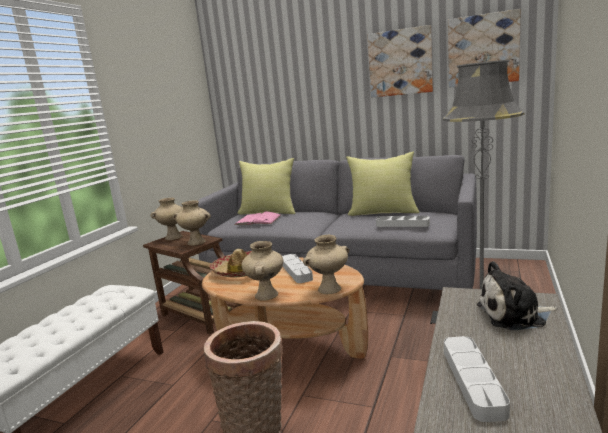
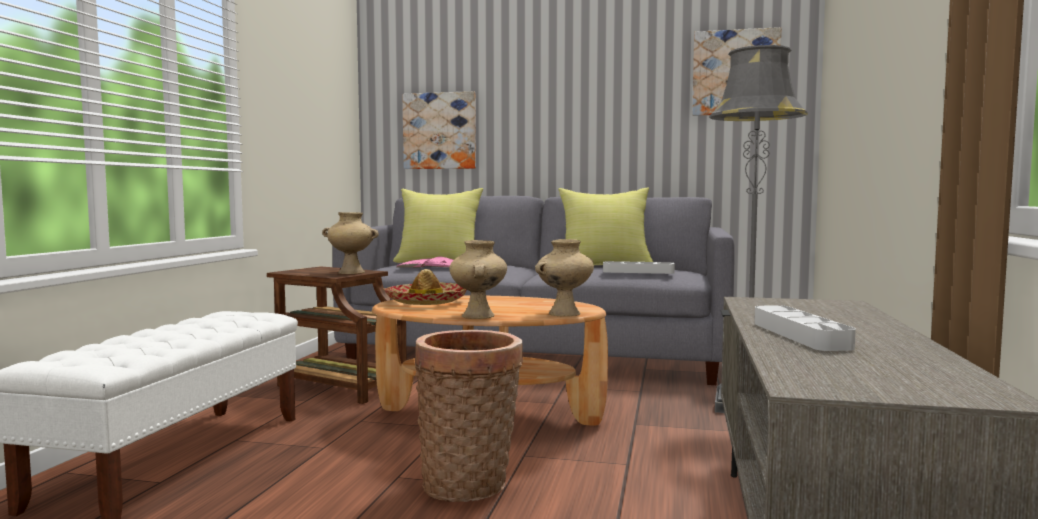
camera: 10 degrees left, 10 degrees down
beige vase [150,198,183,240] -> none
grey tray [282,254,313,283] -> none
picture [367,25,433,97] -> picture moved to [402,91,476,169]
plush toy [477,261,558,330] -> none

